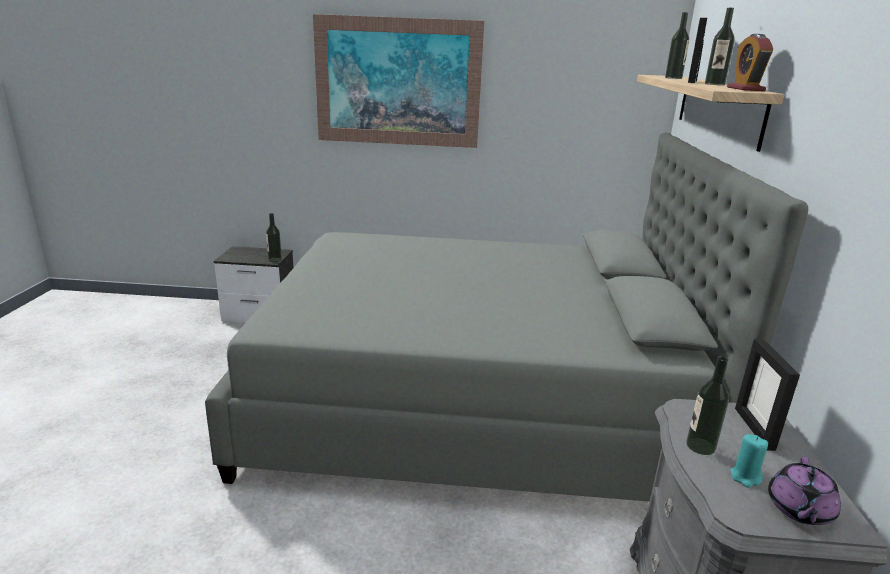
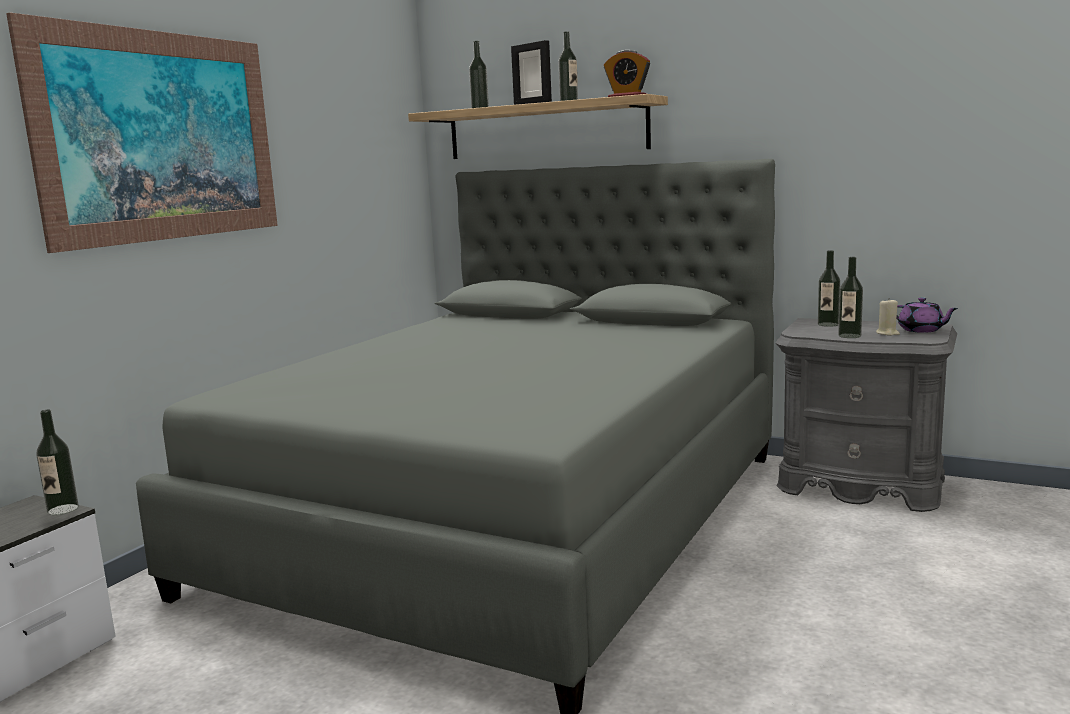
camera: 65 degrees left, 10 degrees down
turquoise candle [730,434,768,488] -> beige candle [876,299,900,336]
picture frame [735,338,800,451] -> bottle [818,250,840,327]

